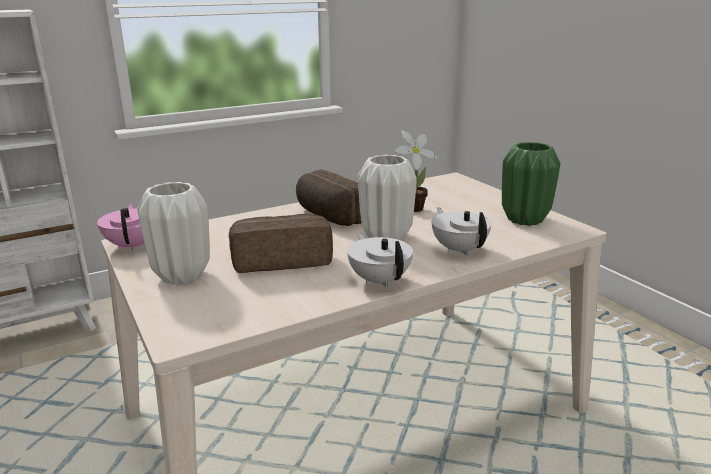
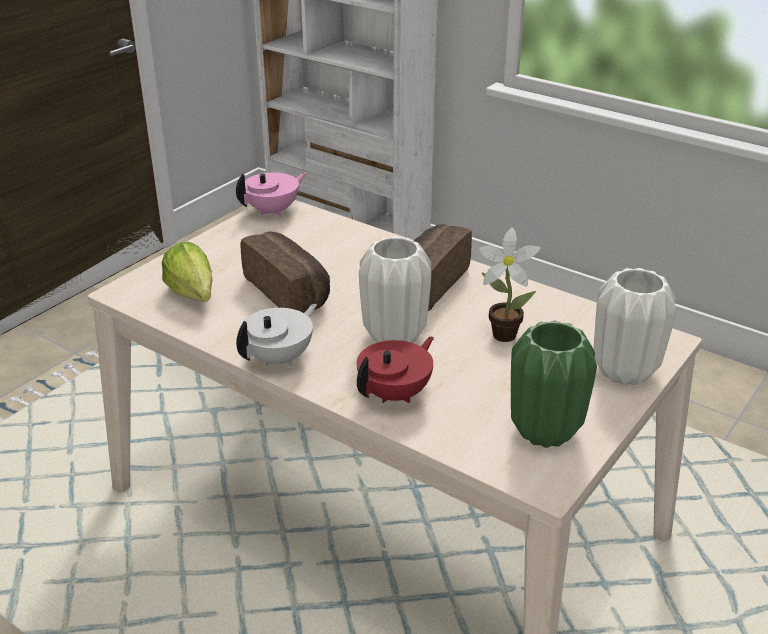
camera: 65 degrees right, 10 degrees up
white vase [137,182,210,285] -> white vase moved to [594,268,676,385]
white teapot [432,207,491,256] -> red teapot [357,336,434,403]
none -> lettuce [162,242,212,302]

